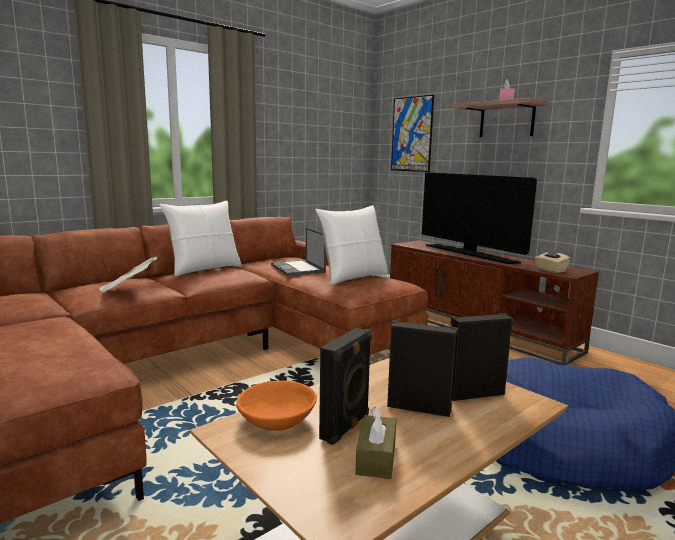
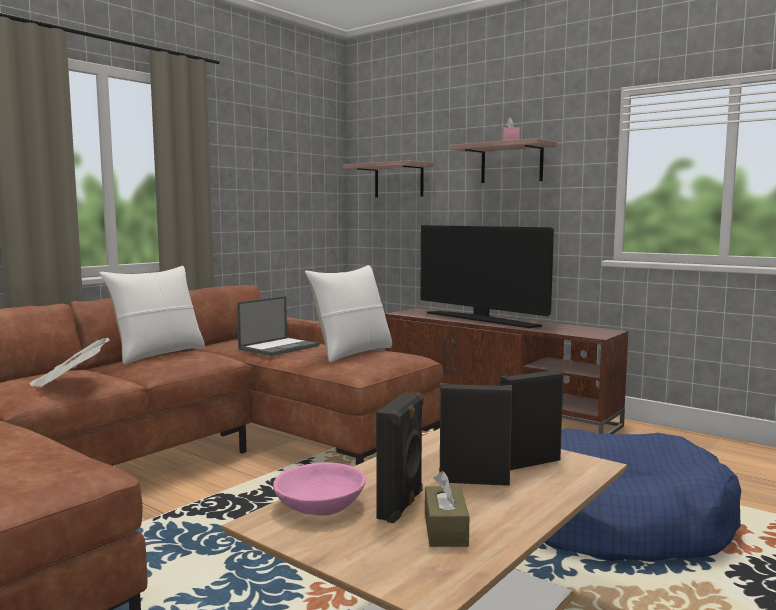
camera: 10 degrees left, 5 degrees down
orange bowl [236,381,317,431] -> pink bowl [273,462,366,516]
laptop [271,227,326,276] -> laptop turned 105 degrees counterclockwise [237,296,319,356]
picture [391,95,434,172] -> shelf [343,160,434,198]
beige tissue box [535,247,571,273] -> none

